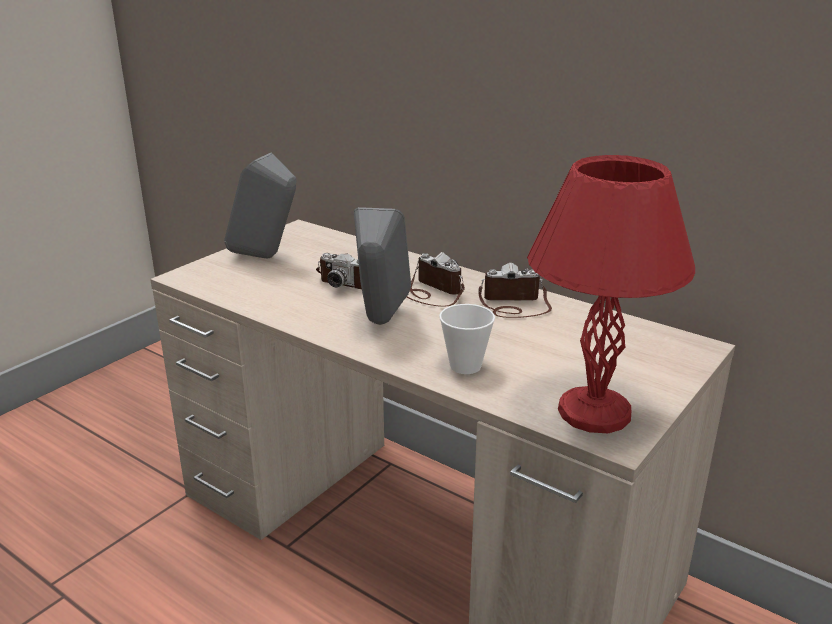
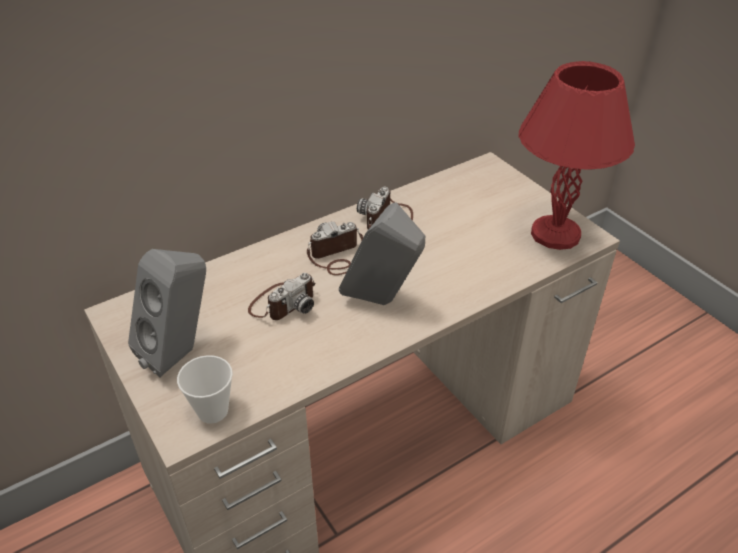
camera: 70 degrees left, 15 degrees up
cup [439,304,495,374] -> cup moved to [177,355,233,424]

